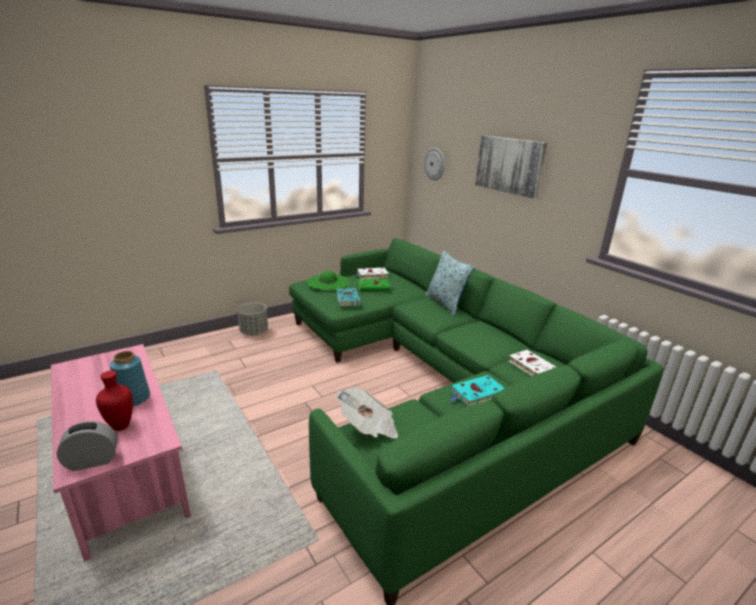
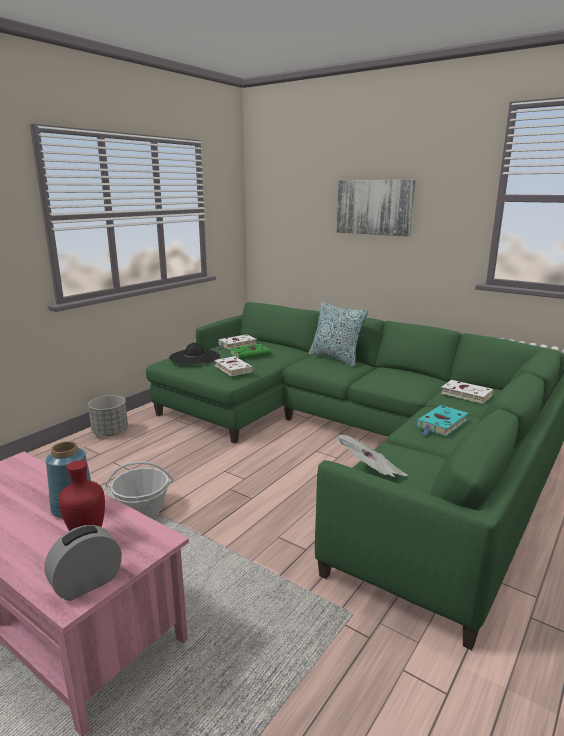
camera: 20 degrees left, 5 degrees down
green hat [307,270,349,290] -> black hat [169,343,220,365]
turquoise book [336,288,362,307] -> white book [214,356,253,376]
wall clock [424,147,445,180] -> none
none -> basket [105,461,173,518]

